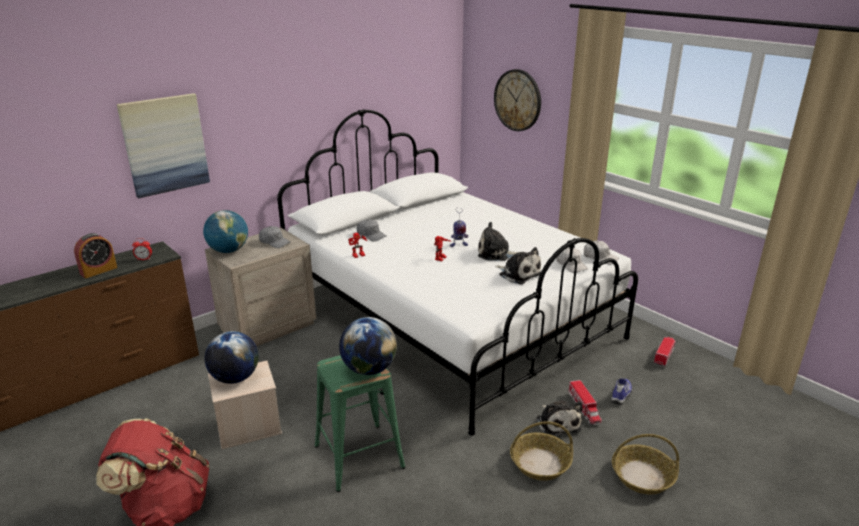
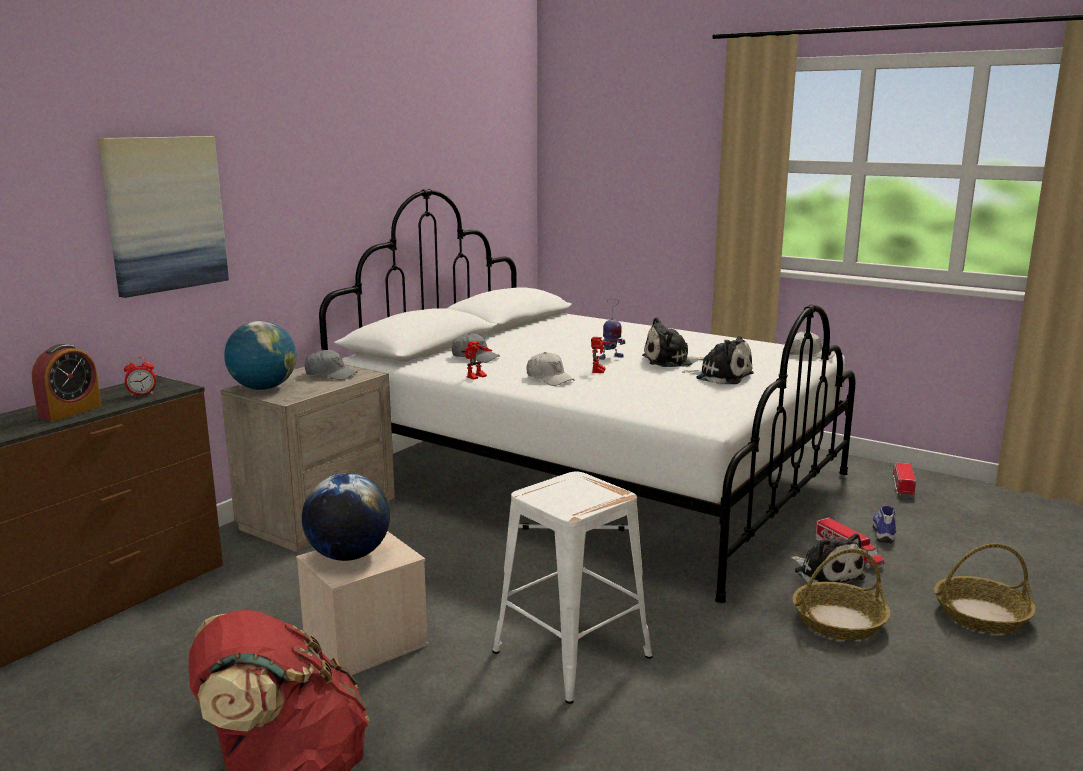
camera: 15 degrees left, 10 degrees down
green stool [315,355,405,492] -> white stool [492,471,652,704]
globe [339,317,397,375] -> none
wall clock [494,69,541,131] -> none
white cap [556,247,588,273] -> white cap moved to [526,352,575,386]

